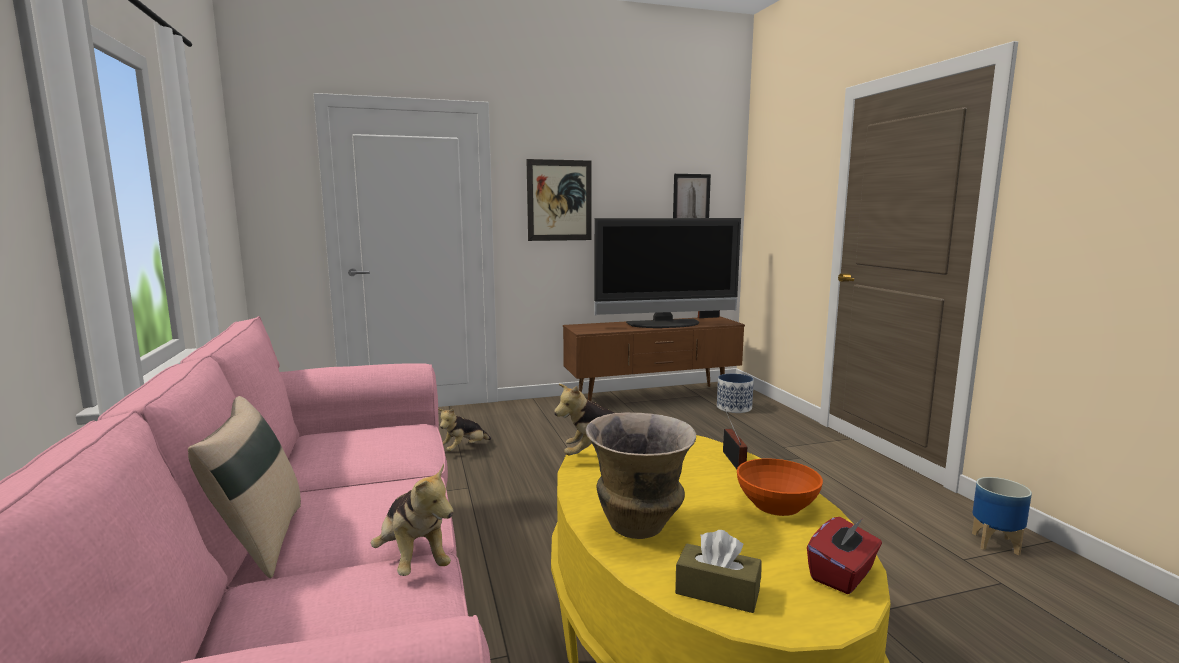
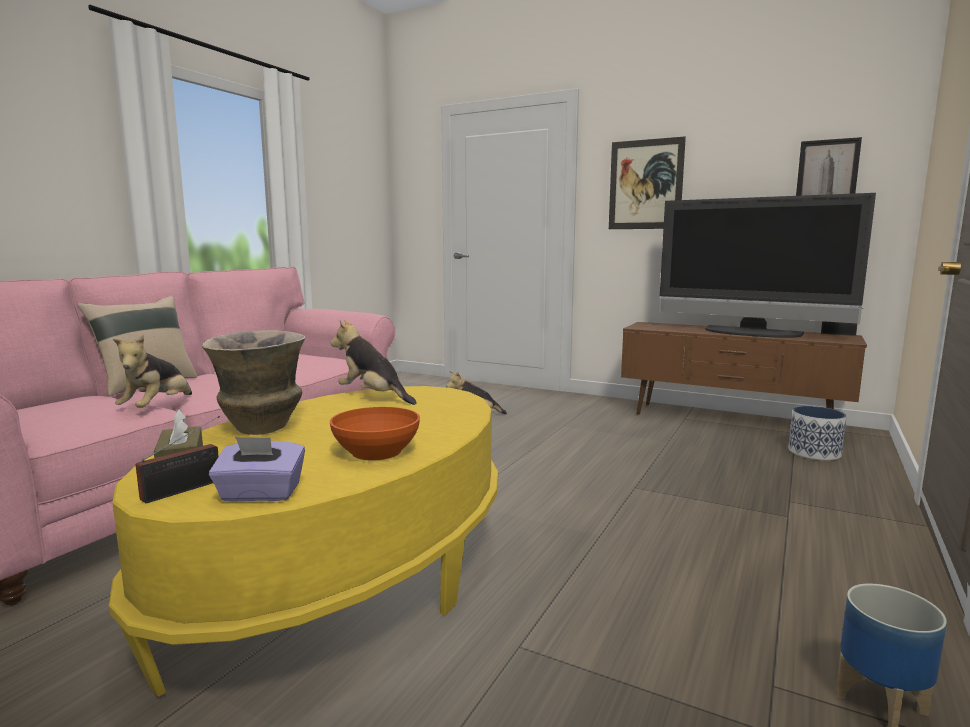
camera: 45 degrees right, 0 degrees up
radio [723,409,747,469] -> radio moved to [136,416,220,503]
red tissue box [807,517,882,594] -> purple tissue box [209,436,305,502]

